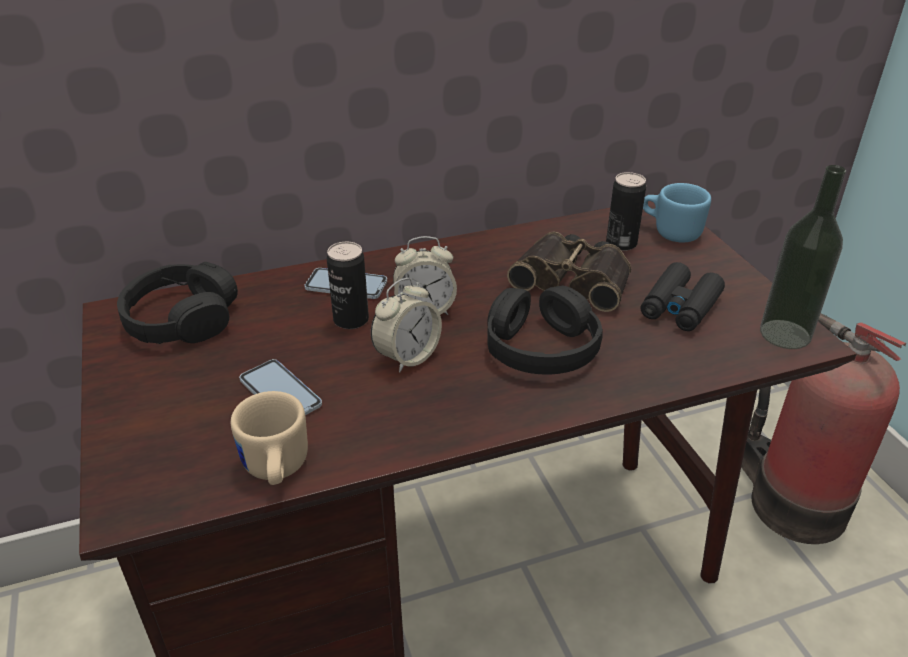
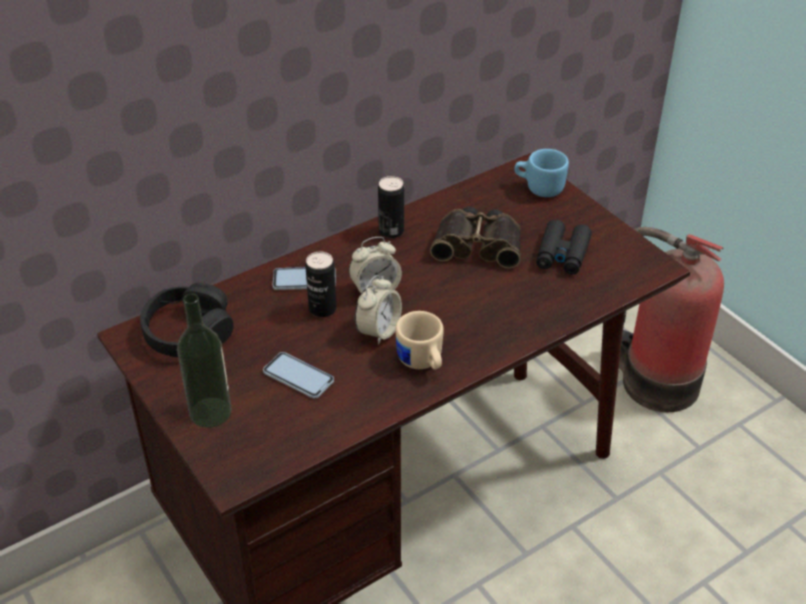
camera: 15 degrees left, 5 degrees up
beige mug [231,391,308,485] -> beige mug moved to [395,311,444,370]
black headphones [487,285,603,375] -> none
can [606,172,646,251] -> can moved to [378,176,404,238]
bottle [760,165,846,349] -> bottle moved to [177,294,232,428]

